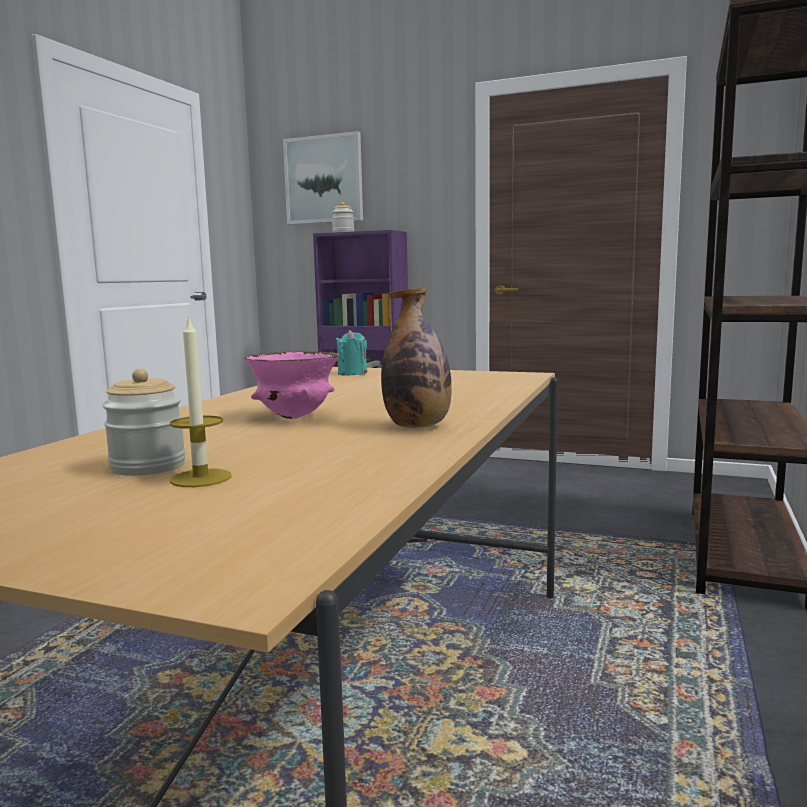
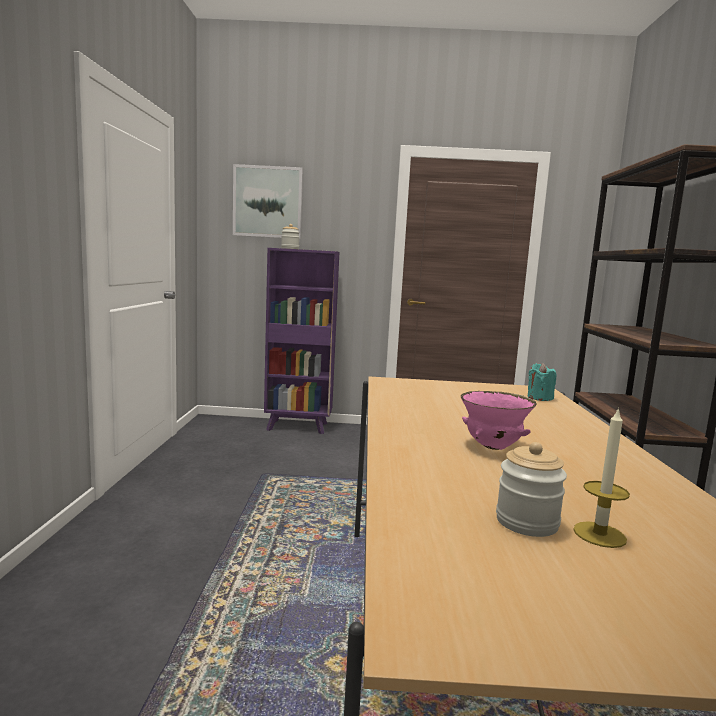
camera: 20 degrees left, 0 degrees up
turquoise candle [336,330,367,376] -> turquoise candle moved to [528,363,557,401]
bottle [381,287,452,428] -> none

